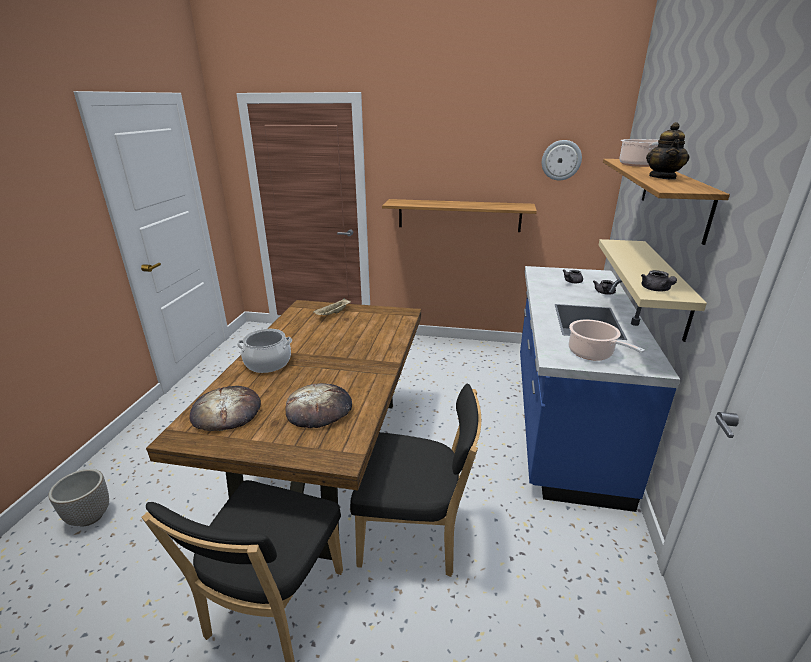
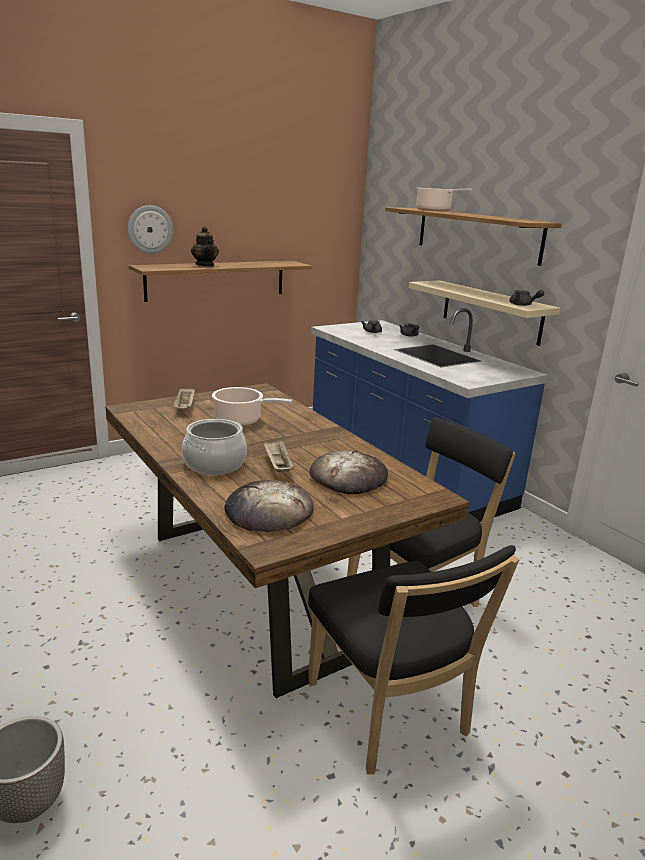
camera: 45 degrees left, 5 degrees down
wall clock [542,140,582,181] -> wall clock moved to [128,205,173,254]
cooking pot [569,319,645,361] -> cooking pot moved to [212,387,292,426]
teapot [646,122,689,180] -> teapot moved to [191,226,219,267]
none -> beige tray [263,440,294,472]

